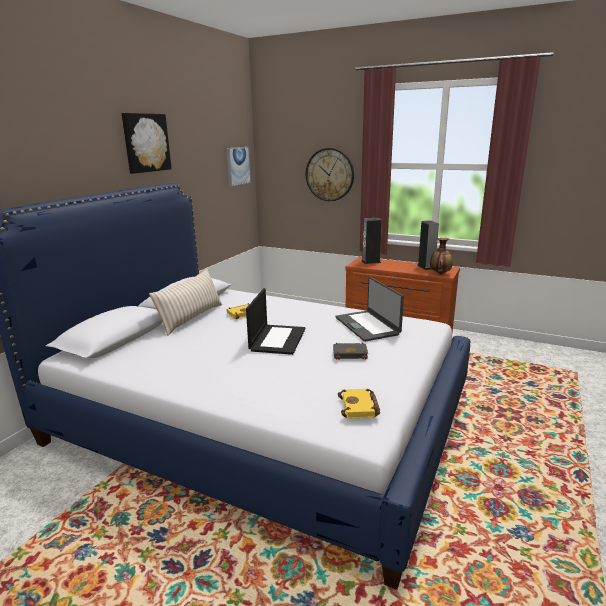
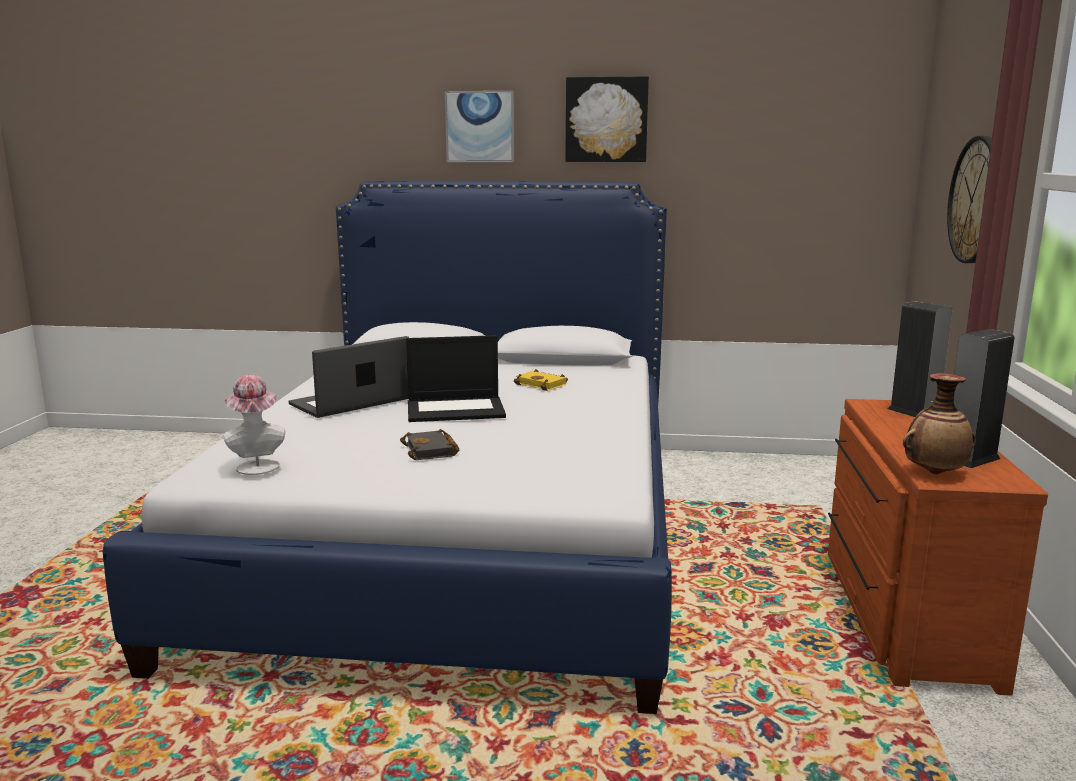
camera: 70 degrees right, 5 degrees down
beige pillow [149,269,222,336] -> none
picture [227,147,251,186] -> picture moved to [445,91,514,163]
laptop [335,277,404,342] -> laptop moved to [289,336,409,418]
yellow book [338,389,380,419] -> hat [223,375,286,475]

